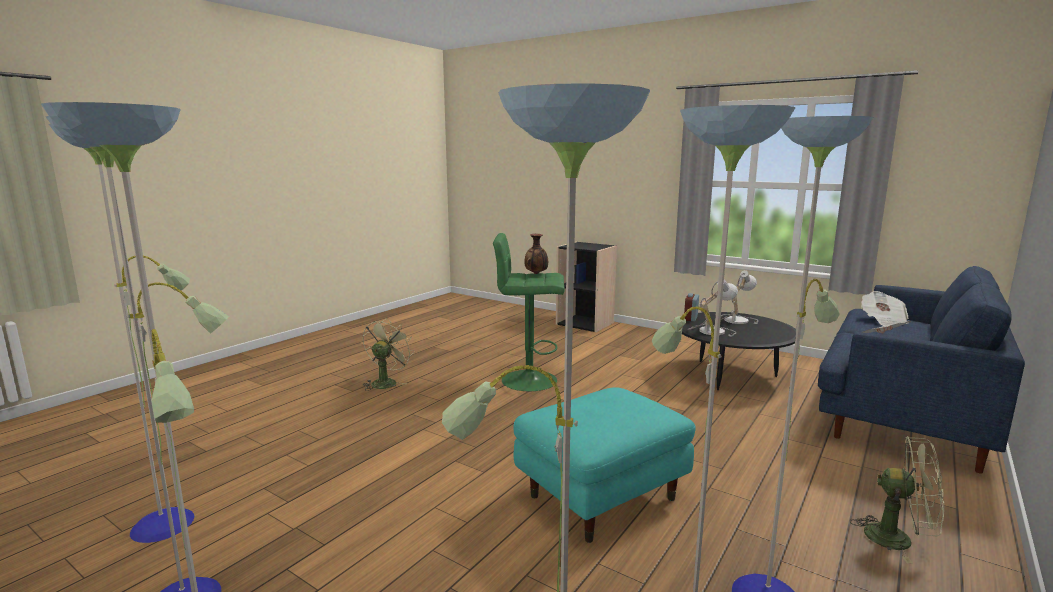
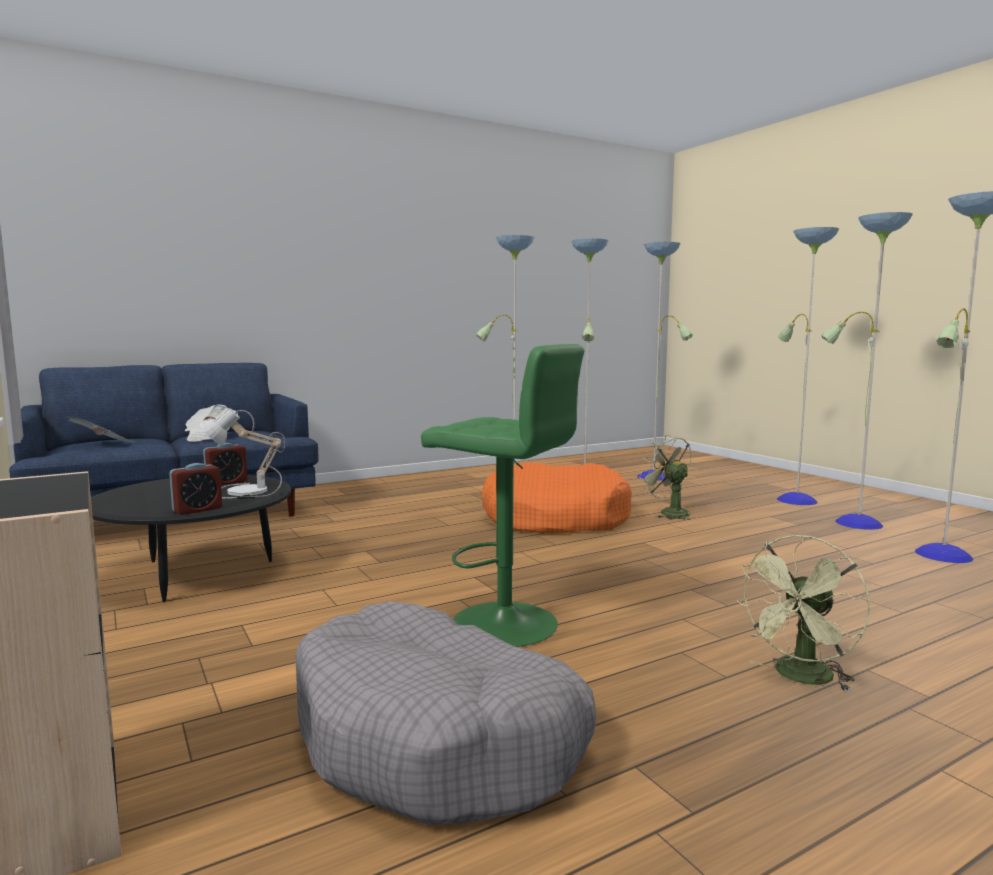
camera: 155 degrees left, 5 degrees down
turquoise ottoman [514,387,696,543] -> orange dog bed [482,462,632,534]
vase [524,234,548,274] -> none
table lamp [721,270,758,324] -> none
green fan [850,436,944,563] -> green fan moved to [639,435,692,520]
none -> alarm clock [203,443,247,485]
none -> grey dog bed [295,602,596,825]

